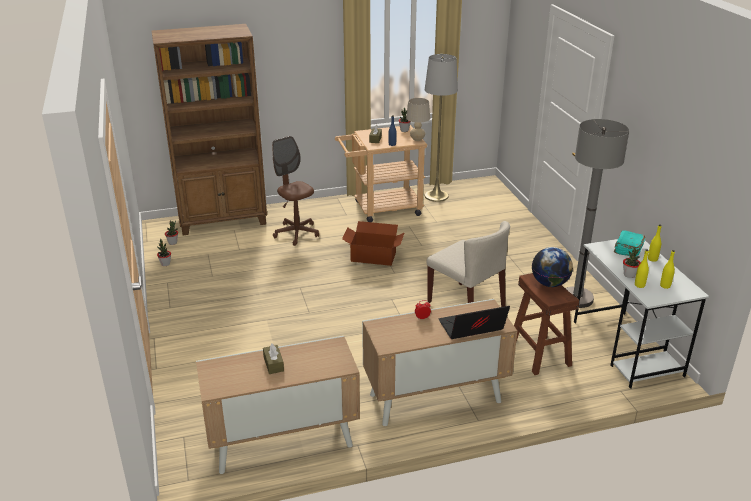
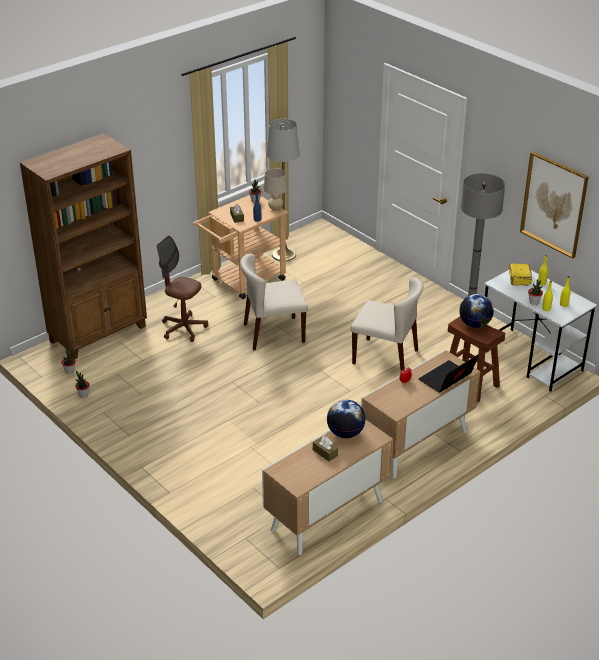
camera: 25 degrees left, 5 degrees up
cardboard box [342,221,405,266] -> beige chair [240,254,308,350]
turquoise book [614,230,645,257] -> yellow book [509,264,532,286]
none -> globe [327,400,366,438]
none -> picture [520,152,589,258]

